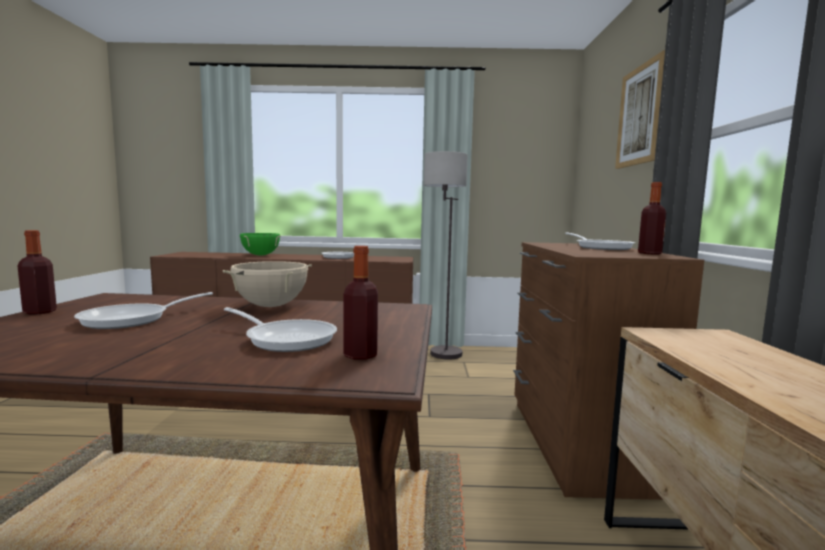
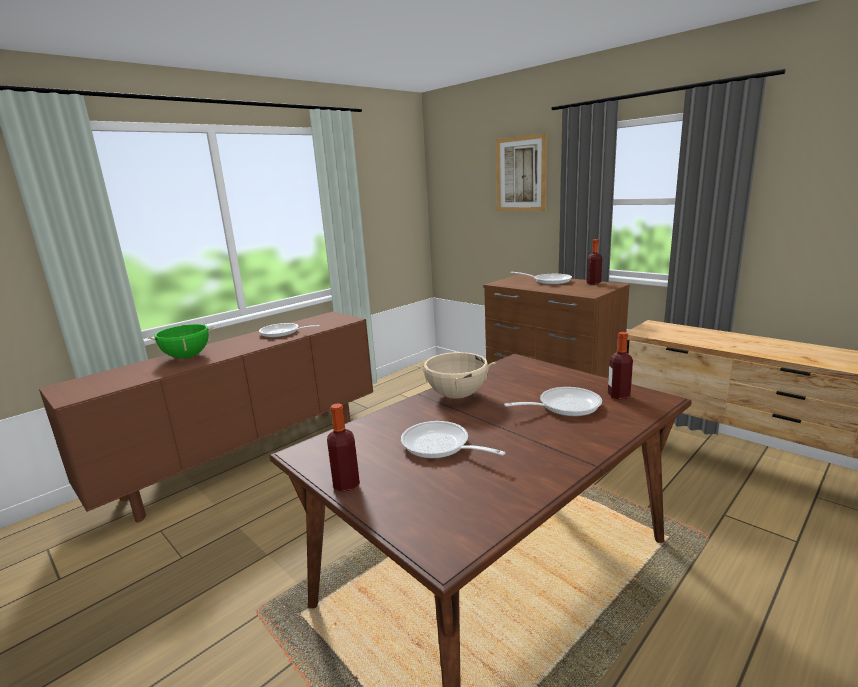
camera: 45 degrees left, 10 degrees up
frying pan [74,292,213,329] -> frying pan turned 135 degrees clockwise [401,421,505,459]
grey floor lamp [424,151,468,360] -> none

